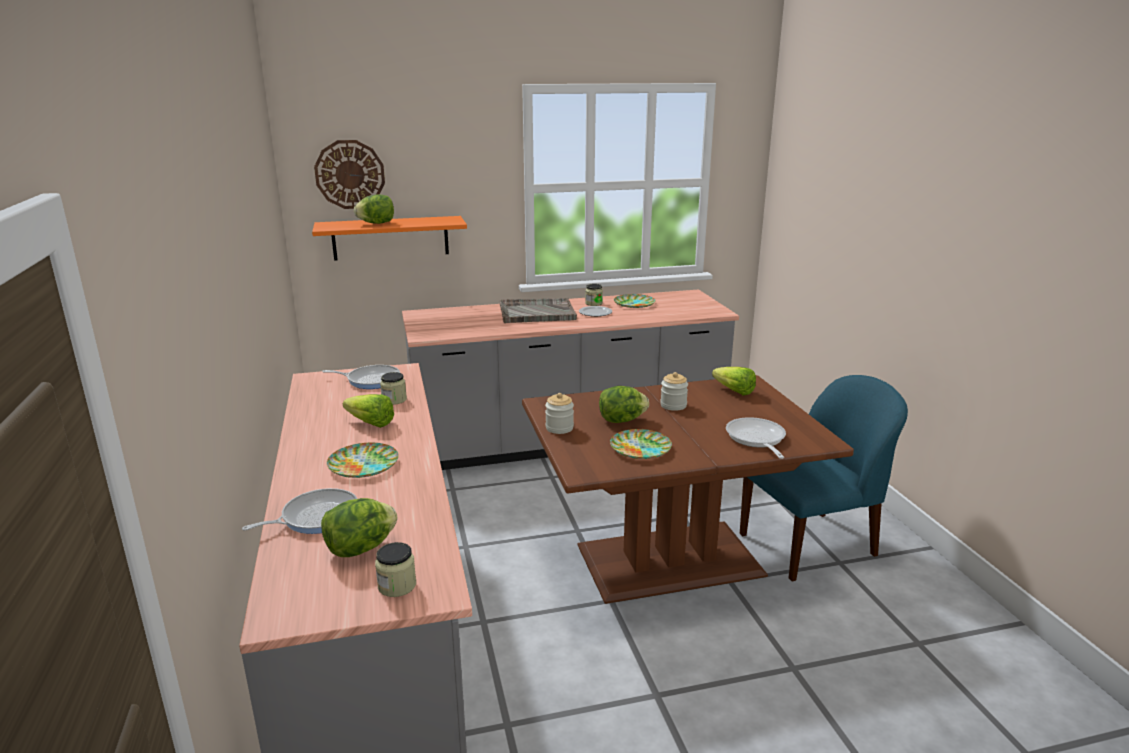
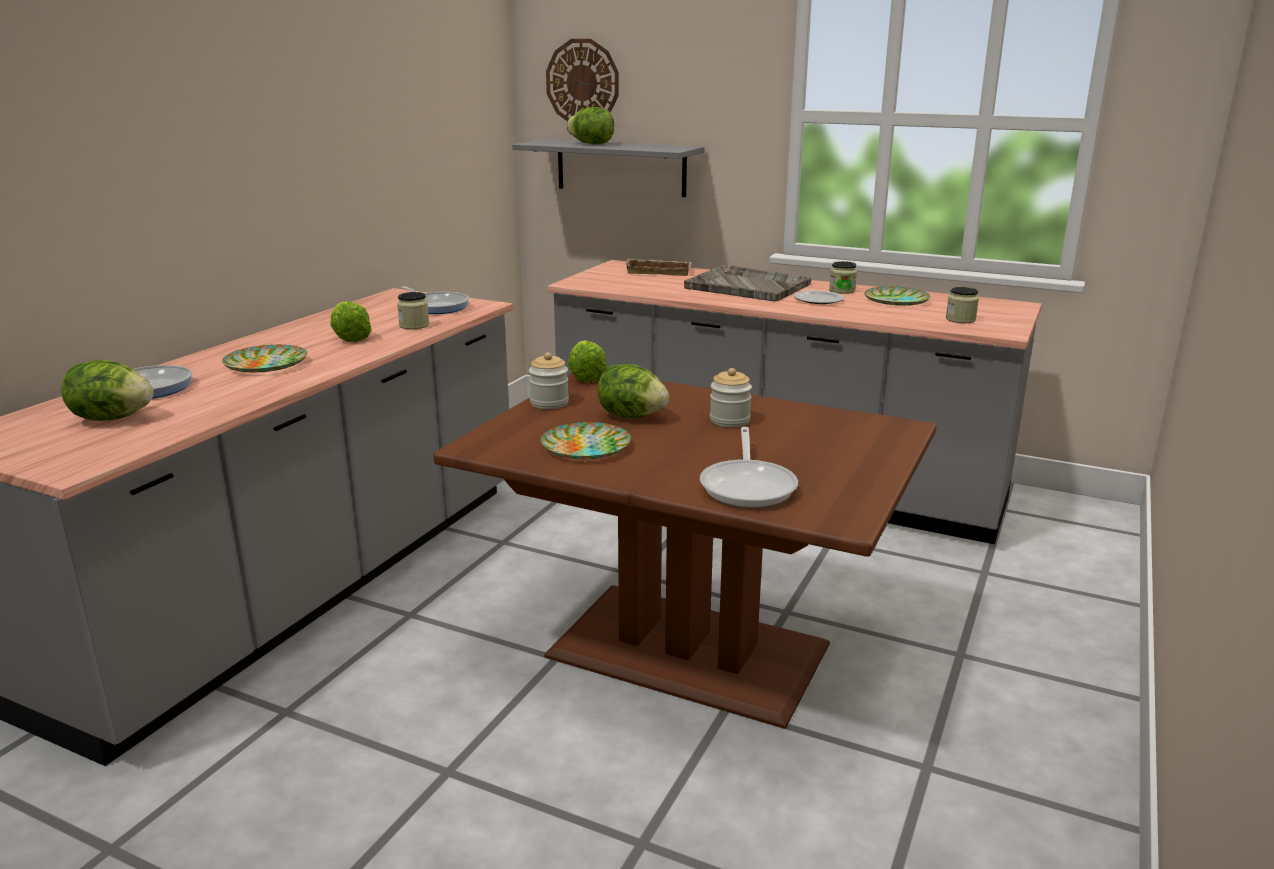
camera: 40 degrees right, 0 degrees up
orange shelf [312,216,467,261] -> grey shelf [512,139,704,197]
jar [375,542,416,597] -> jar moved to [946,287,979,323]
lettuce [712,367,756,396] -> lettuce moved to [568,340,607,383]
frying pan [726,417,786,459] -> frying pan turned 150 degrees clockwise [700,427,798,508]
blue chair [740,375,908,582] -> none
none -> beige tray [625,259,692,276]

